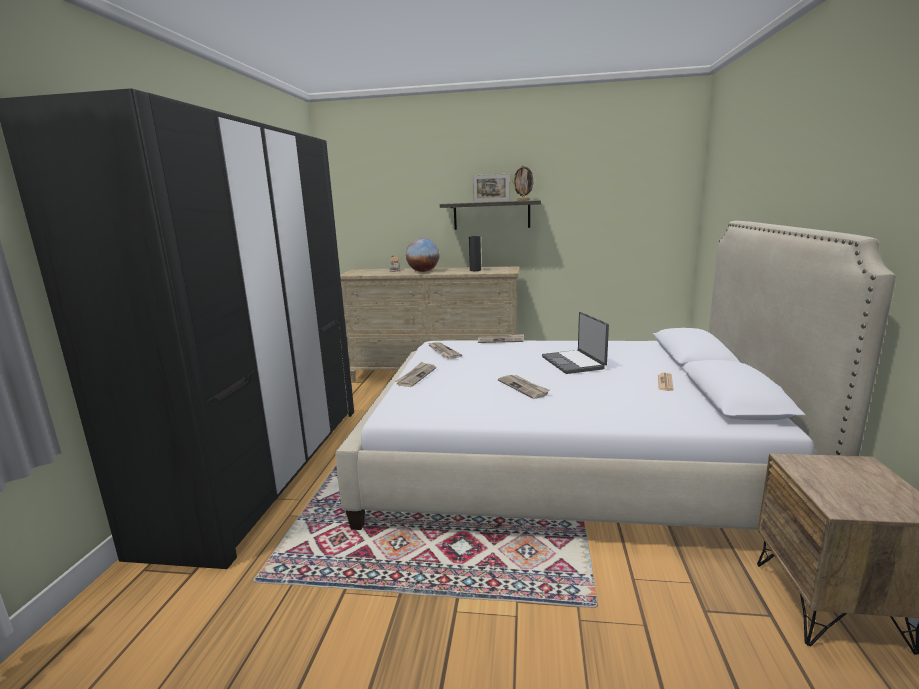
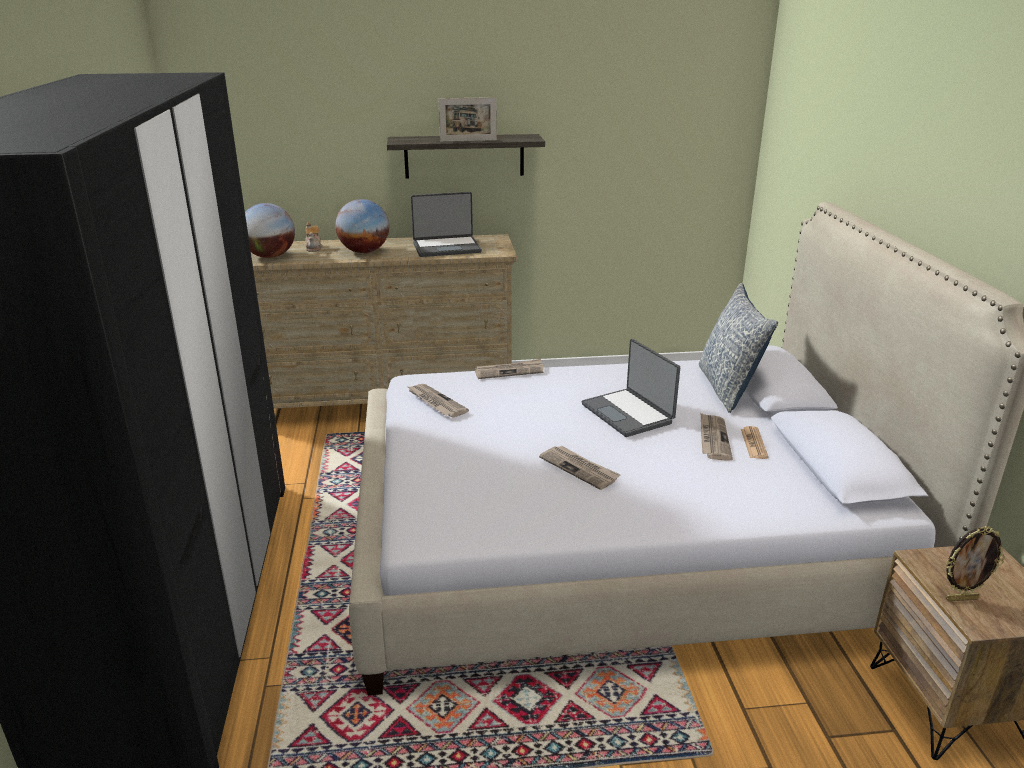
camera: 15 degrees left, 10 degrees up
newspaper [395,362,436,387] -> newspaper moved to [701,413,733,461]
black vase [469,236,481,271] -> laptop [411,192,482,257]
picture frame [512,165,535,201] -> picture frame moved to [946,526,1005,601]
none -> globe [245,203,295,258]
none -> pillow [699,283,778,413]

